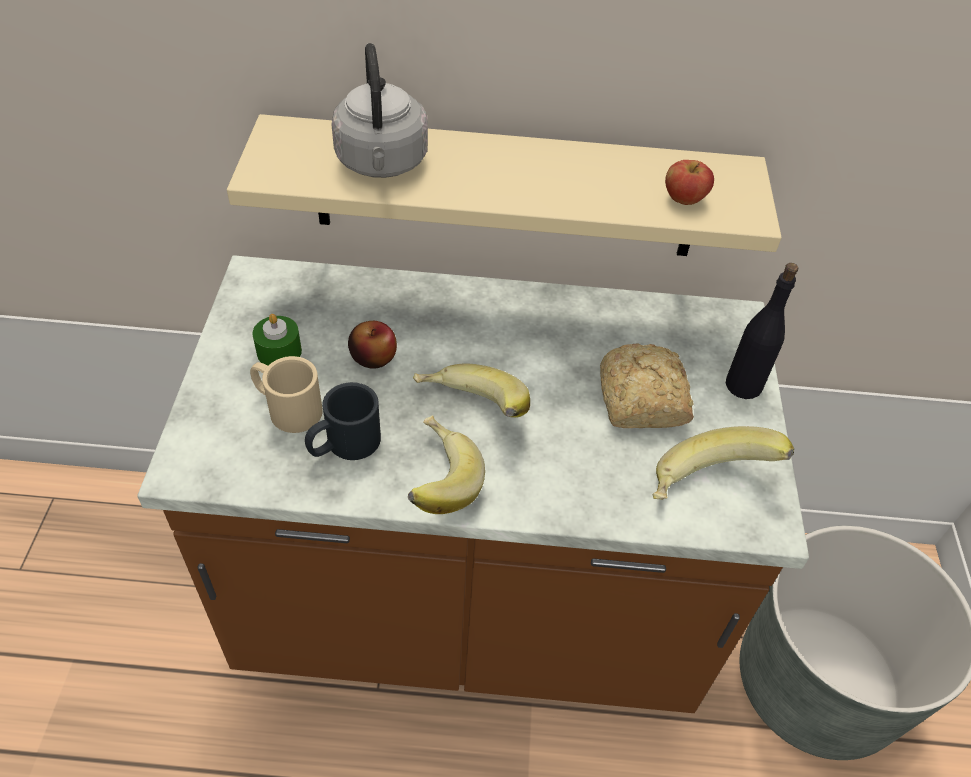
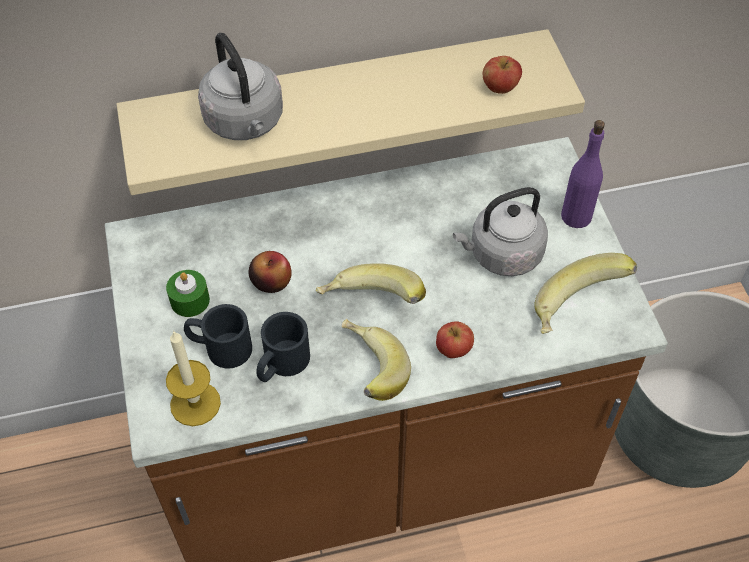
camera: 15 degrees left, 5 degrees up
beige mug [250,356,323,433] -> black mug [184,304,252,369]
bread [600,344,694,428] -> grey kettle [453,187,548,276]
black bottle [726,263,798,399] -> purple bottle [561,120,605,228]
none -> candle [166,330,221,426]
none -> apple [436,321,474,358]

